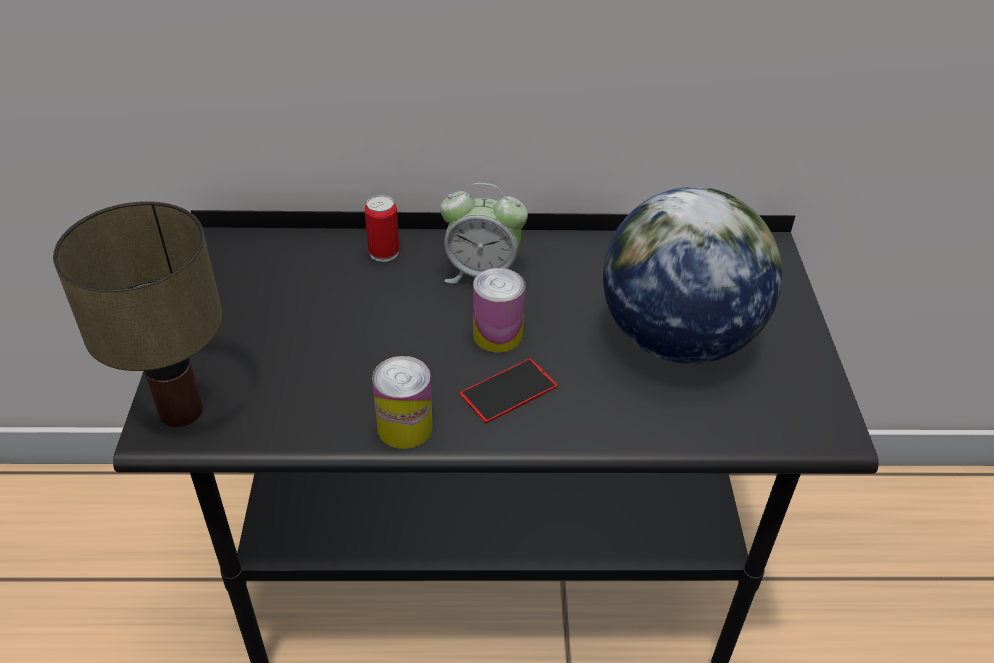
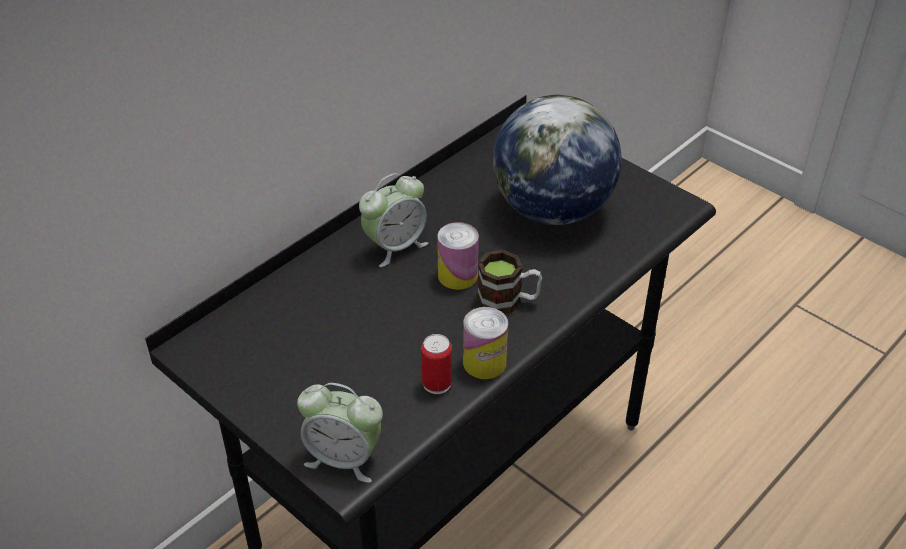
camera: 45 degrees left, 0 degrees up
table lamp [53,201,223,427] -> alarm clock [297,383,383,483]
can [364,195,399,262] -> can moved to [421,334,452,394]
phone [460,358,557,423] -> mug [477,250,542,314]

